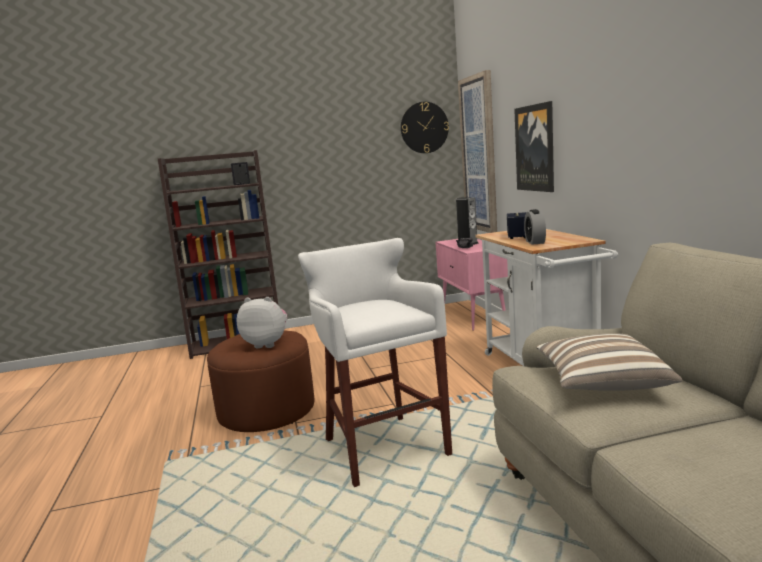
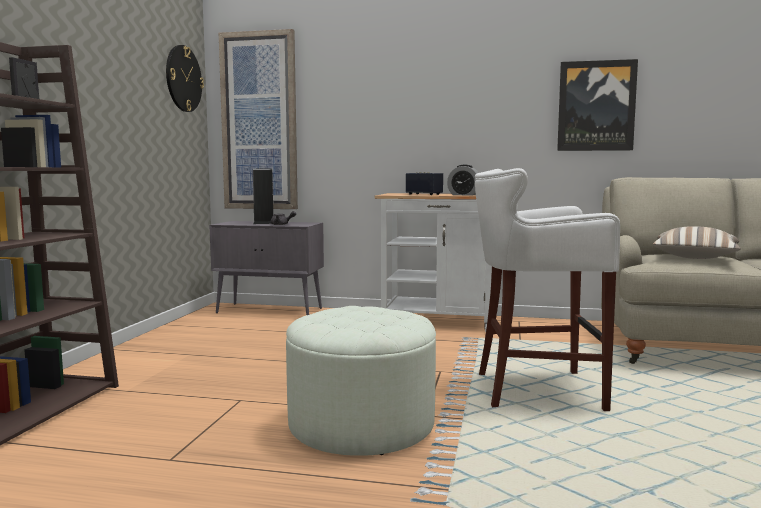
camera: 65 degrees left, 5 degrees down
brown ottoman [207,330,315,432] -> white ottoman [286,306,436,456]
plush toy [237,297,287,348] -> none
pink cabinet [436,239,508,331] -> grey cabinet [209,221,324,315]
picture [514,101,554,192] -> picture moved to [557,59,638,151]

